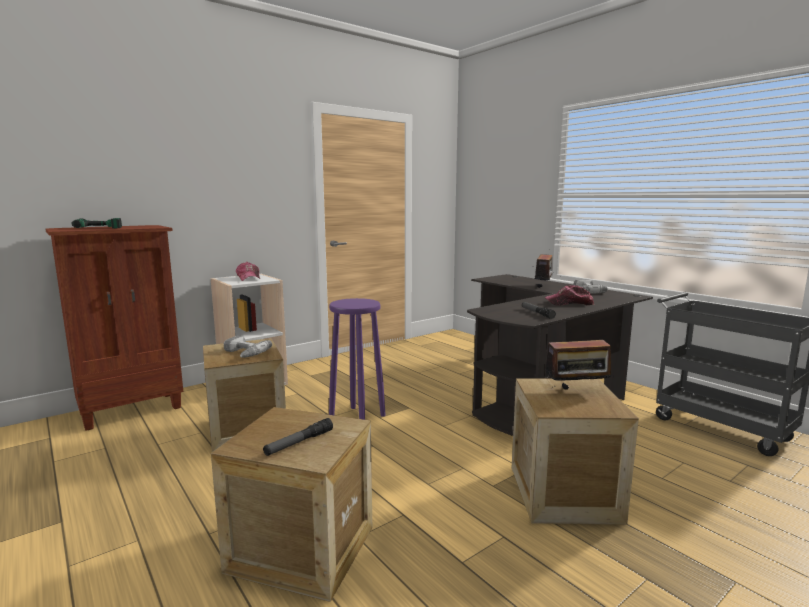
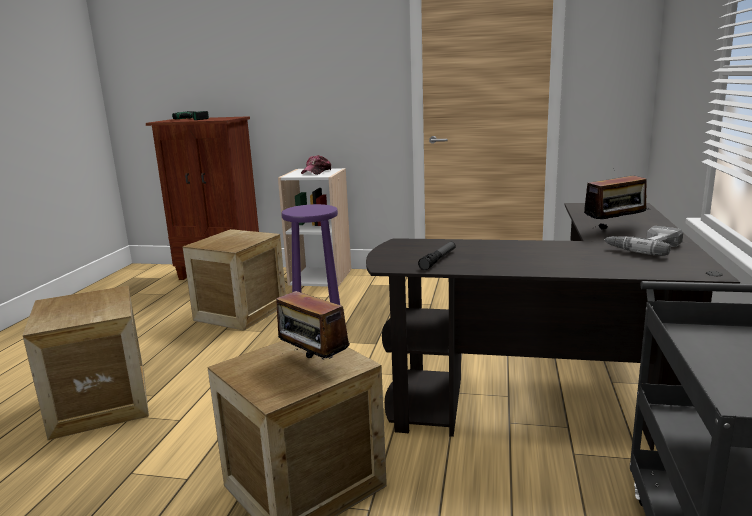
camera: 50 degrees right, 5 degrees up
power drill [224,336,272,358] -> none
flashlight [263,418,333,456] -> none
cap [545,285,594,306] -> none

